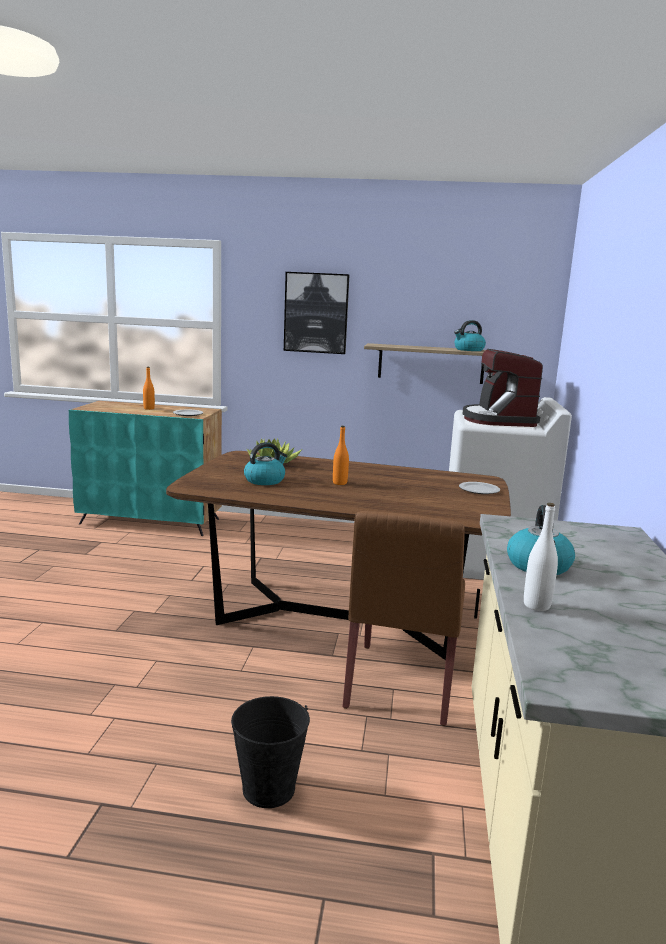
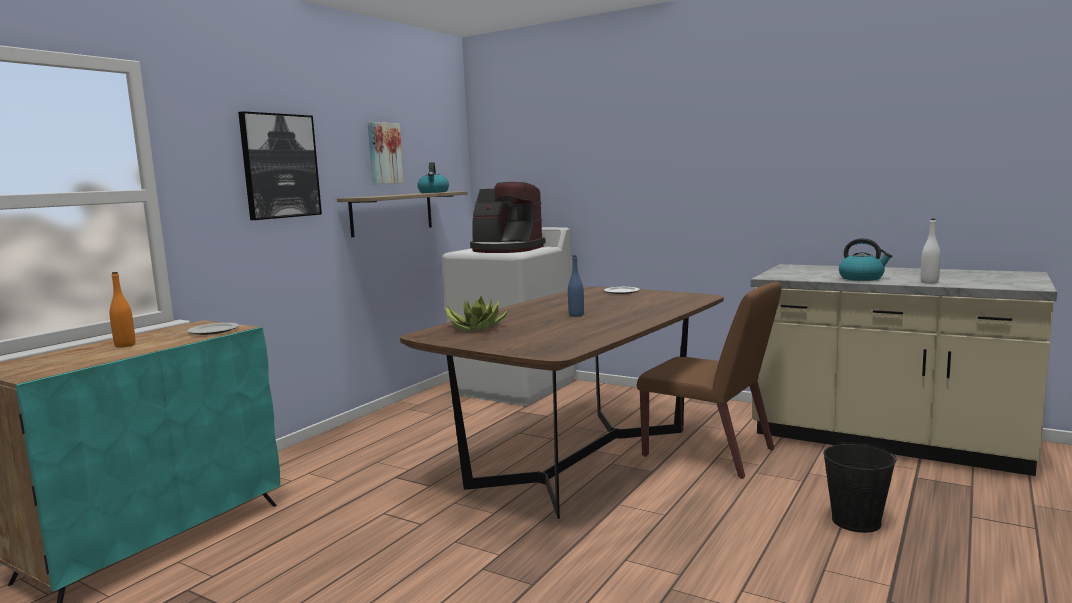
camera: 65 degrees left, 5 degrees down
kettle [244,442,287,485] -> none
orange bottle [333,426,349,485] -> blue bottle [568,255,584,317]
none -> picture [367,122,404,184]

